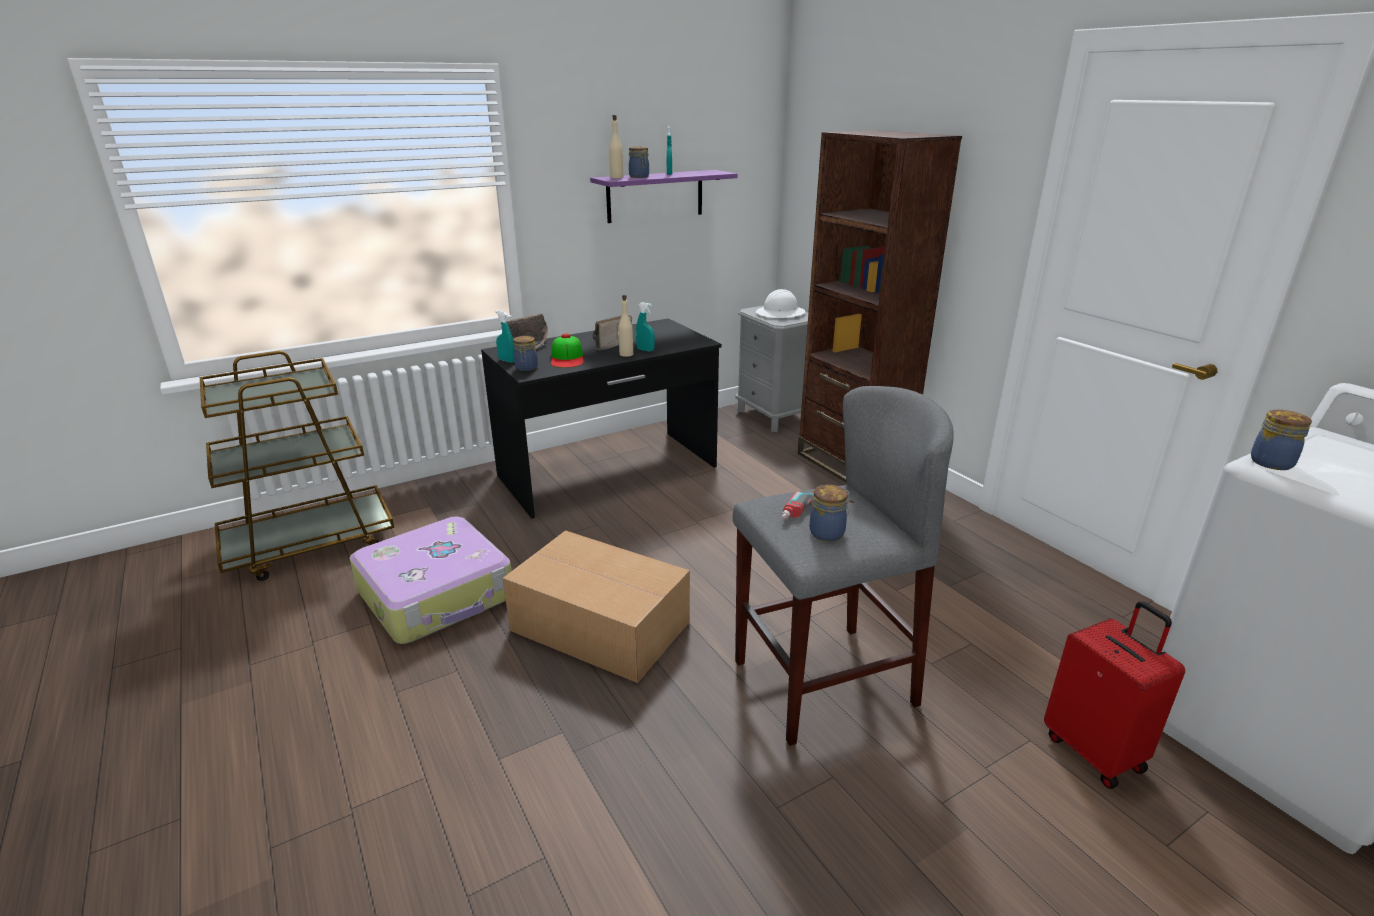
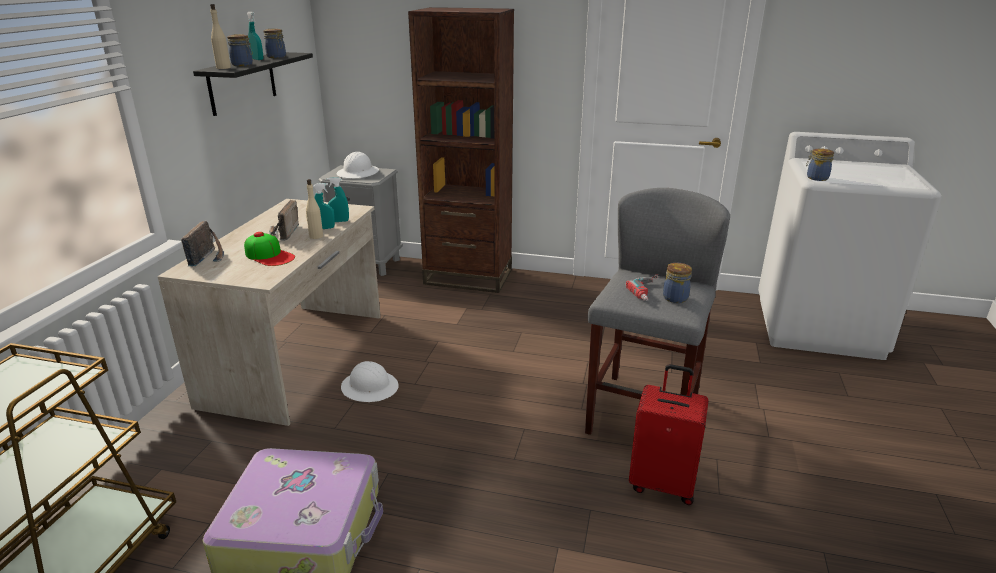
camera: 45 degrees left, 0 degrees up
black desk [481,318,722,519] -> beige desk [157,199,381,426]
turquoise spray bottle [495,311,515,363] -> turquoise spray bottle moved to [327,177,349,222]
cardboard box [503,530,690,683] -> none
jar [513,336,538,371] -> jar moved to [263,28,286,58]
purple shelf [590,170,737,223] -> black shelf [193,52,313,116]
red suitcase [1044,601,1185,789] -> red suitcase moved to [629,364,709,505]
none -> white hard hat [341,361,399,402]

